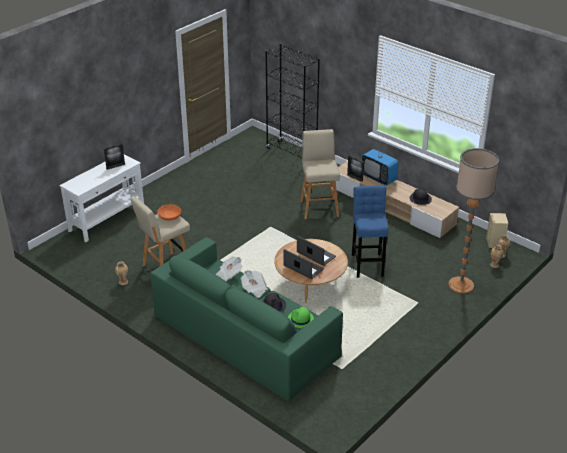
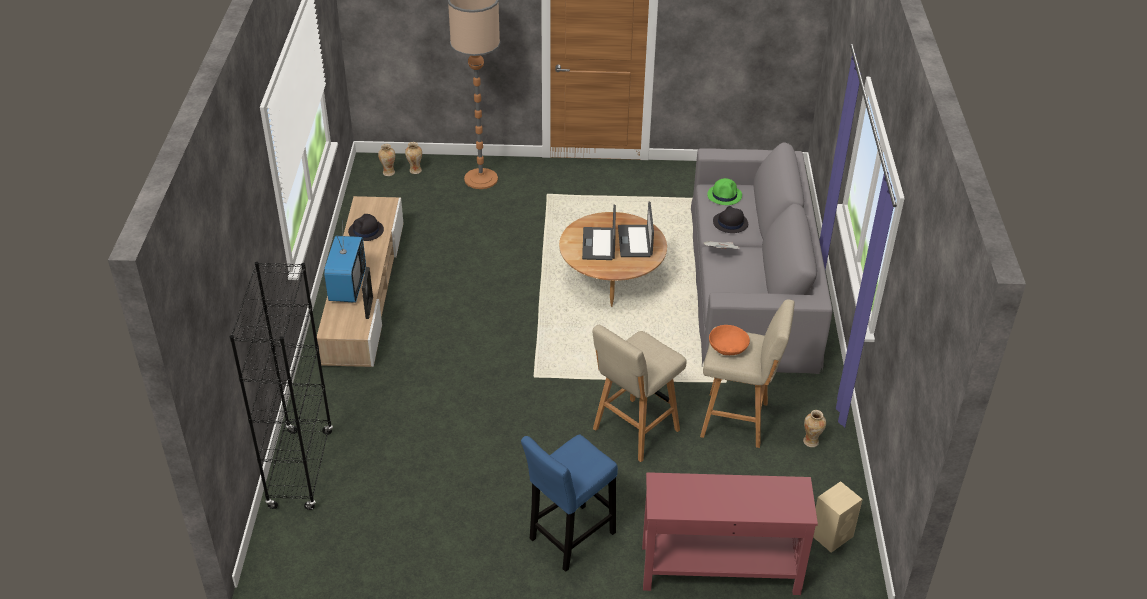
camera: 130 degrees left, 5 degrees up
white console table [59,154,144,242] -> red console table [642,472,818,595]
picture frame [104,143,125,170] -> none
green sofa [151,237,343,401] -> grey sofa [691,143,833,374]
newspaper [216,256,242,281] -> none
beige stool [300,129,340,219] -> beige stool moved to [593,325,687,462]
blue stool [352,186,389,278] -> blue stool moved to [521,435,618,572]
beige speaker [486,213,508,248] -> beige speaker moved to [813,481,863,553]

